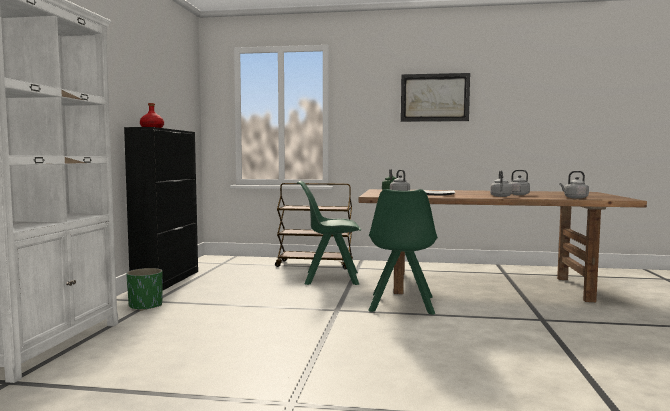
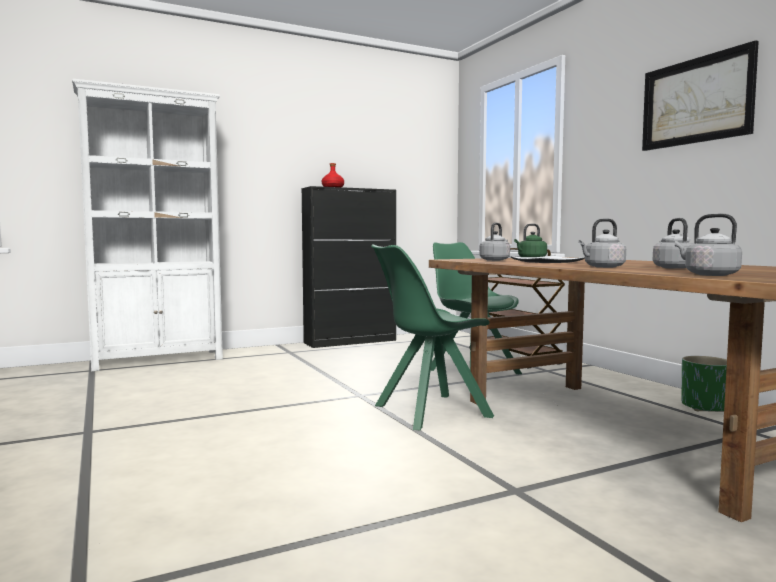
camera: 55 degrees right, 0 degrees up
green planter [126,268,163,311] -> green planter moved to [682,356,727,412]

